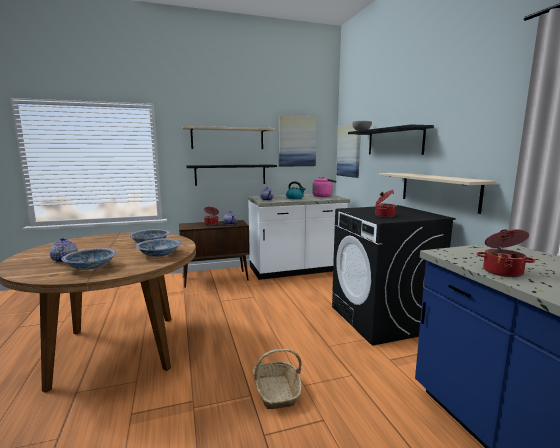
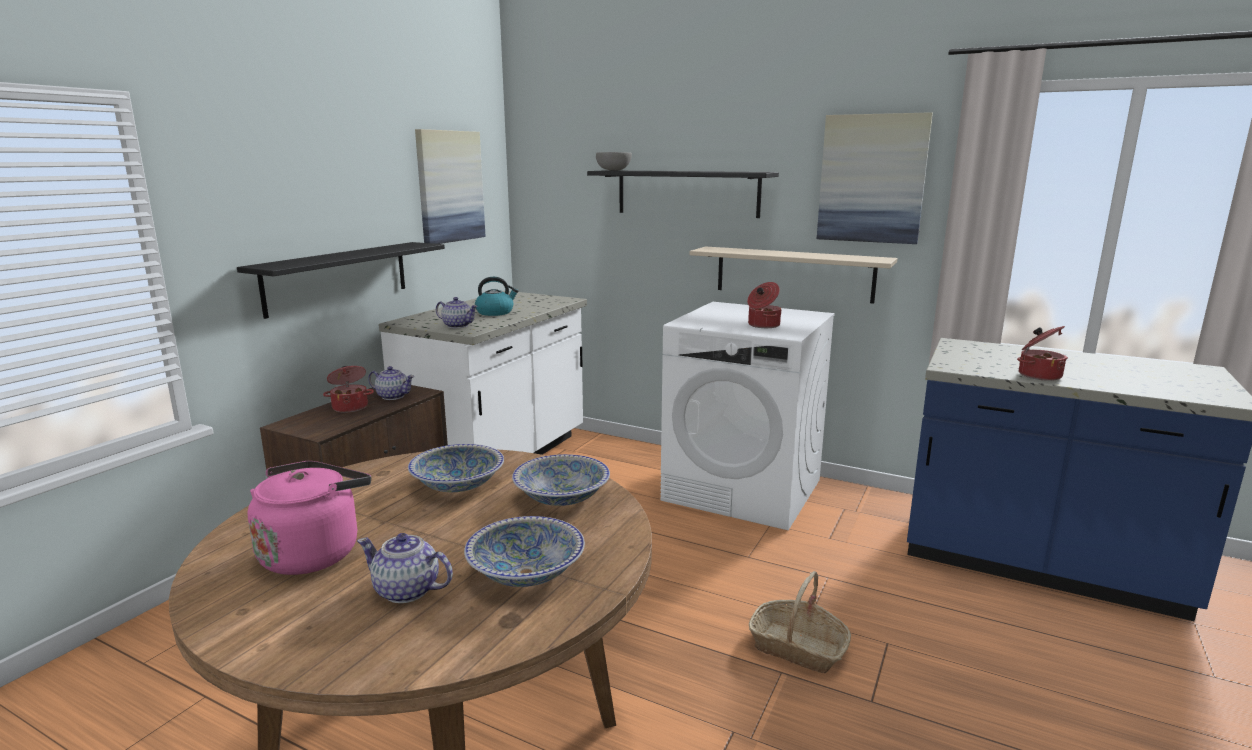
camera: 45 degrees left, 5 degrees up
beige shelf [182,126,275,149] -> none
pink kettle [312,177,336,197] -> pink kettle moved to [248,461,371,575]
black washing machine [332,205,456,346] -> white washing machine [660,302,835,530]
picture [337,125,361,178] -> picture moved to [817,112,933,244]

